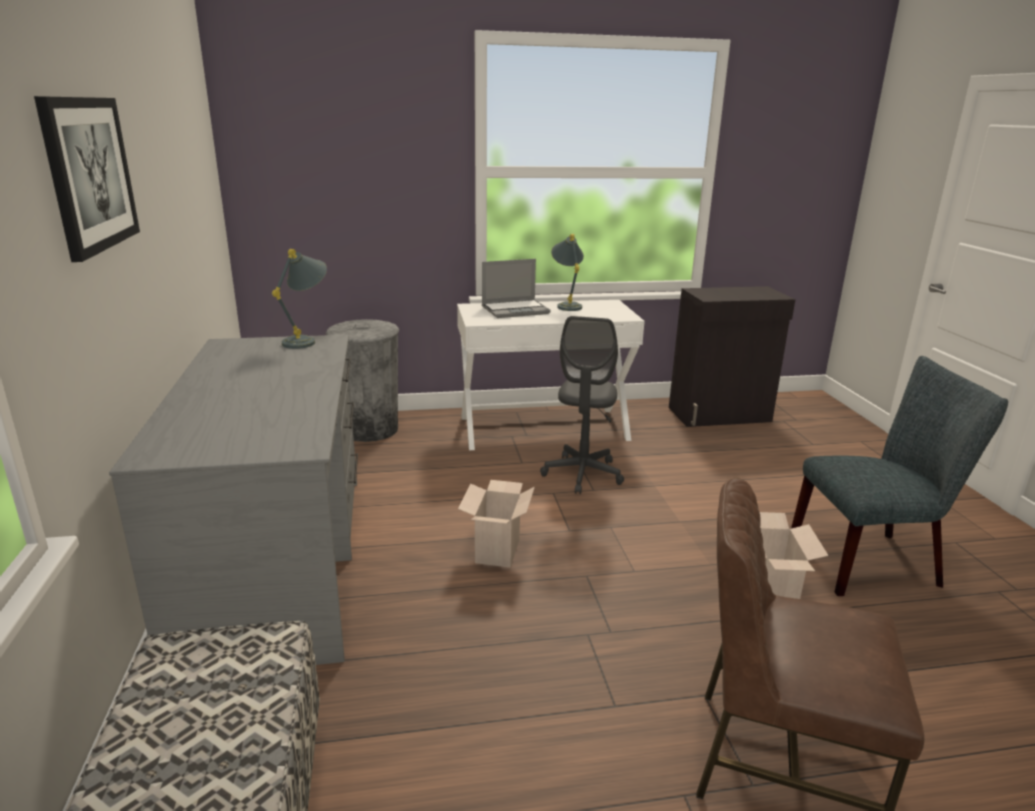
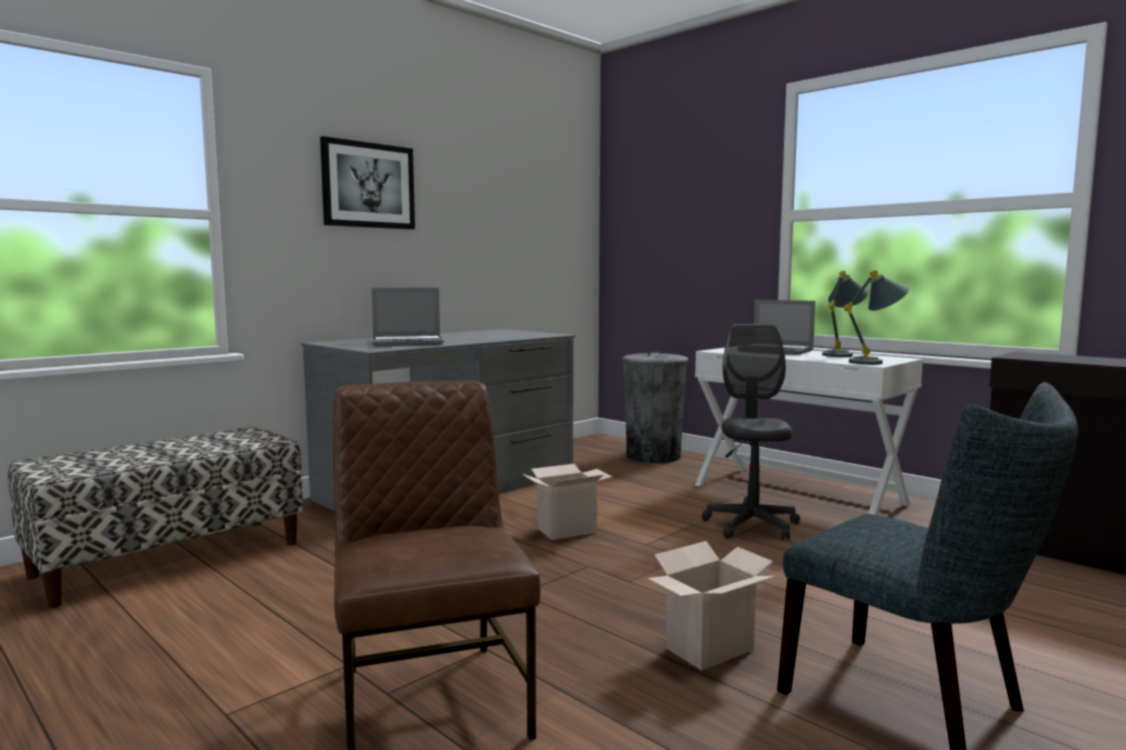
camera: 55 degrees right, 15 degrees down
grey table lamp [272,249,327,349] -> grey table lamp moved to [844,270,909,365]
grey office chair [540,316,624,494] -> grey office chair turned 120 degrees clockwise [702,324,800,540]
none -> laptop [372,288,444,346]

